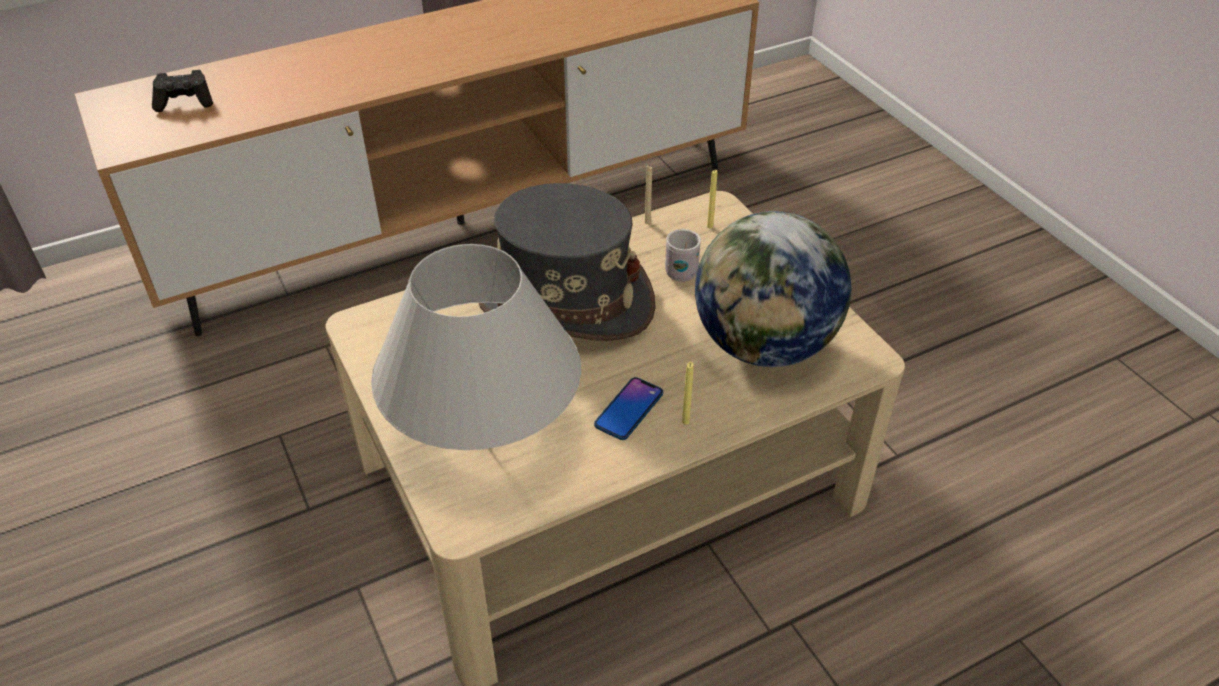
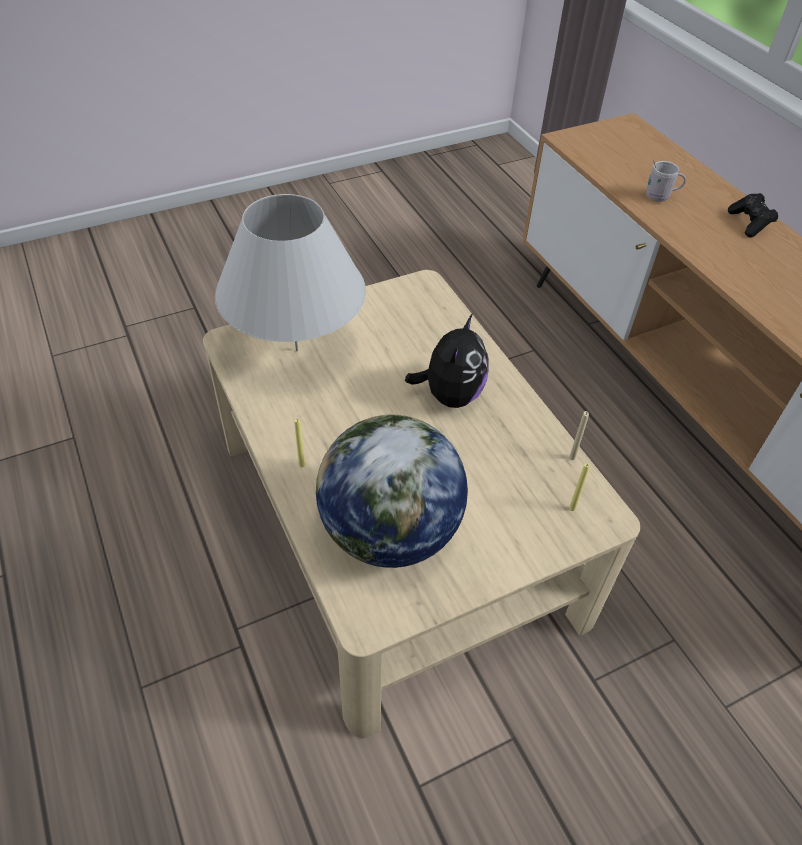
camera: 90 degrees right, 5 degrees up
black game controller [152,70,213,112] -> black game controller moved to [728,193,778,237]
grey hat [479,183,656,341] -> plush toy [405,313,489,408]
phone [594,377,663,440] -> none
white mug [665,229,701,282] -> white mug moved to [646,159,686,202]

